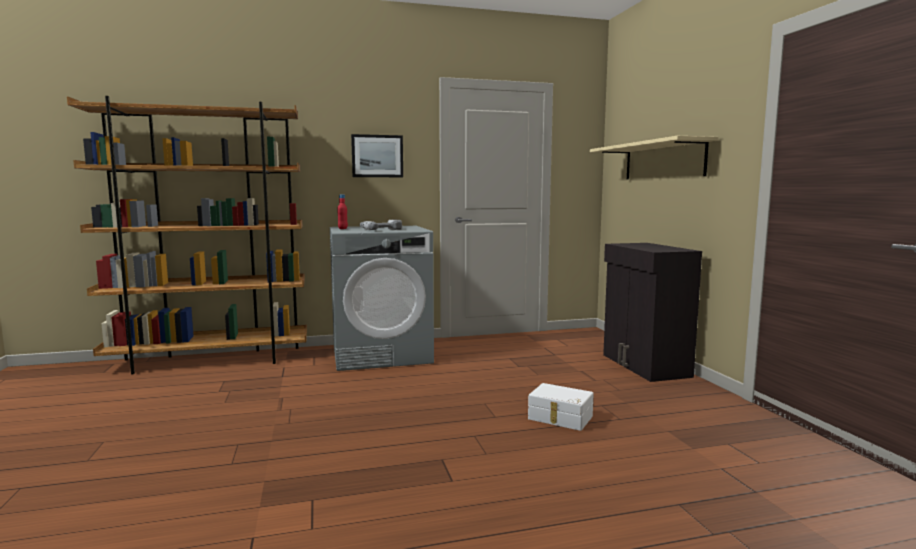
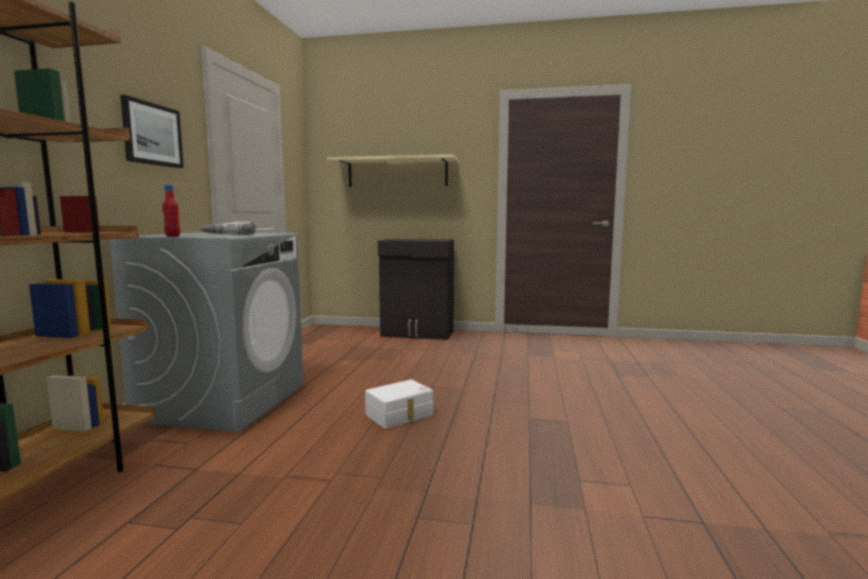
camera: 65 degrees left, 0 degrees up
white storage box [528,383,594,431] -> white storage box moved to [365,379,433,429]

